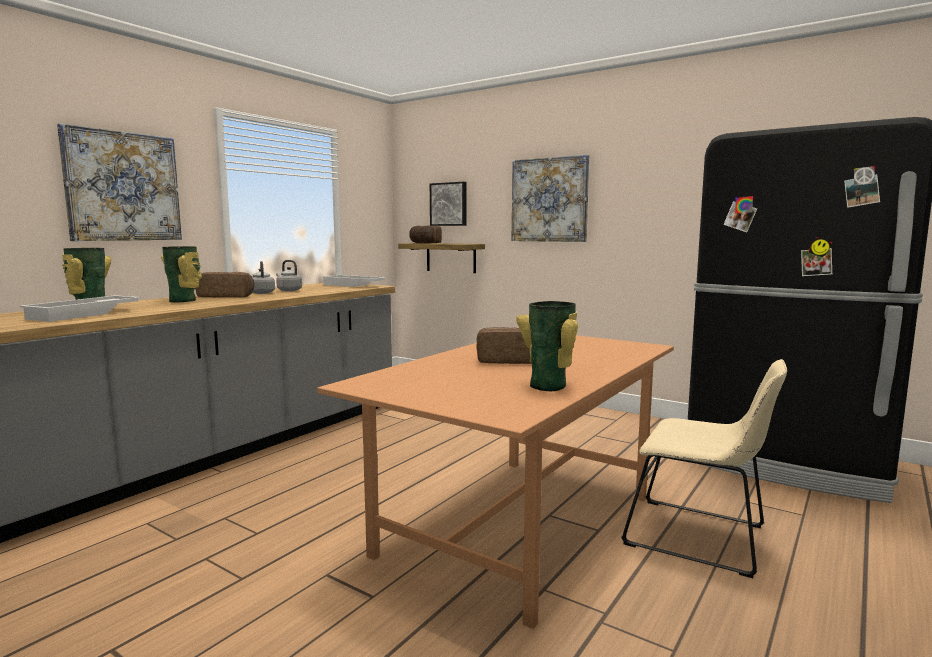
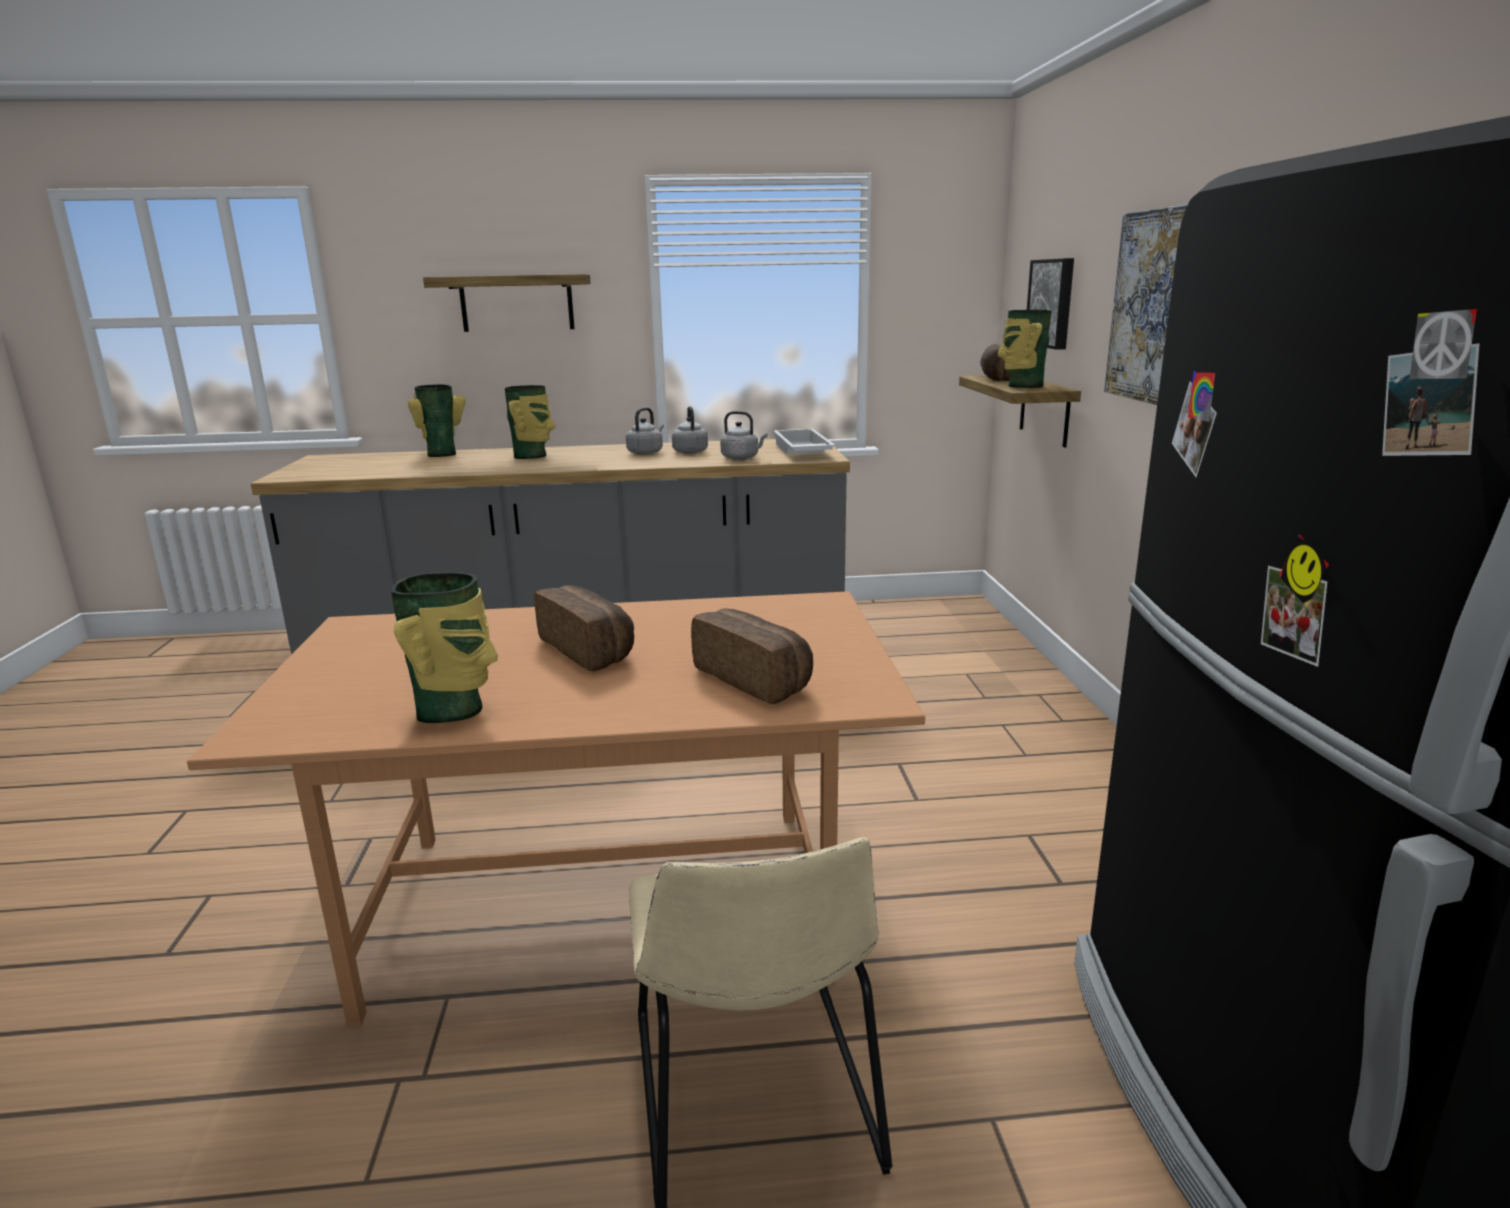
camera: 50 degrees right, 10 degrees up
white tray [20,295,141,322] -> none
picture [57,123,182,241] -> shelf [423,274,591,332]
bread [195,272,254,297] -> bread moved to [691,608,813,704]
none -> grey kettle [720,411,767,460]
none -> vase [998,310,1052,388]

